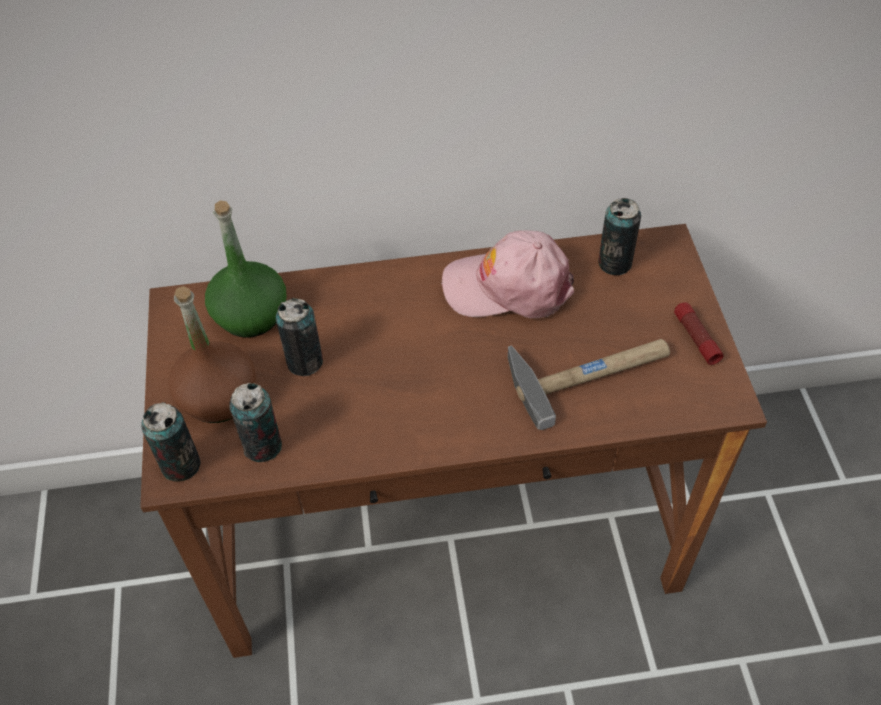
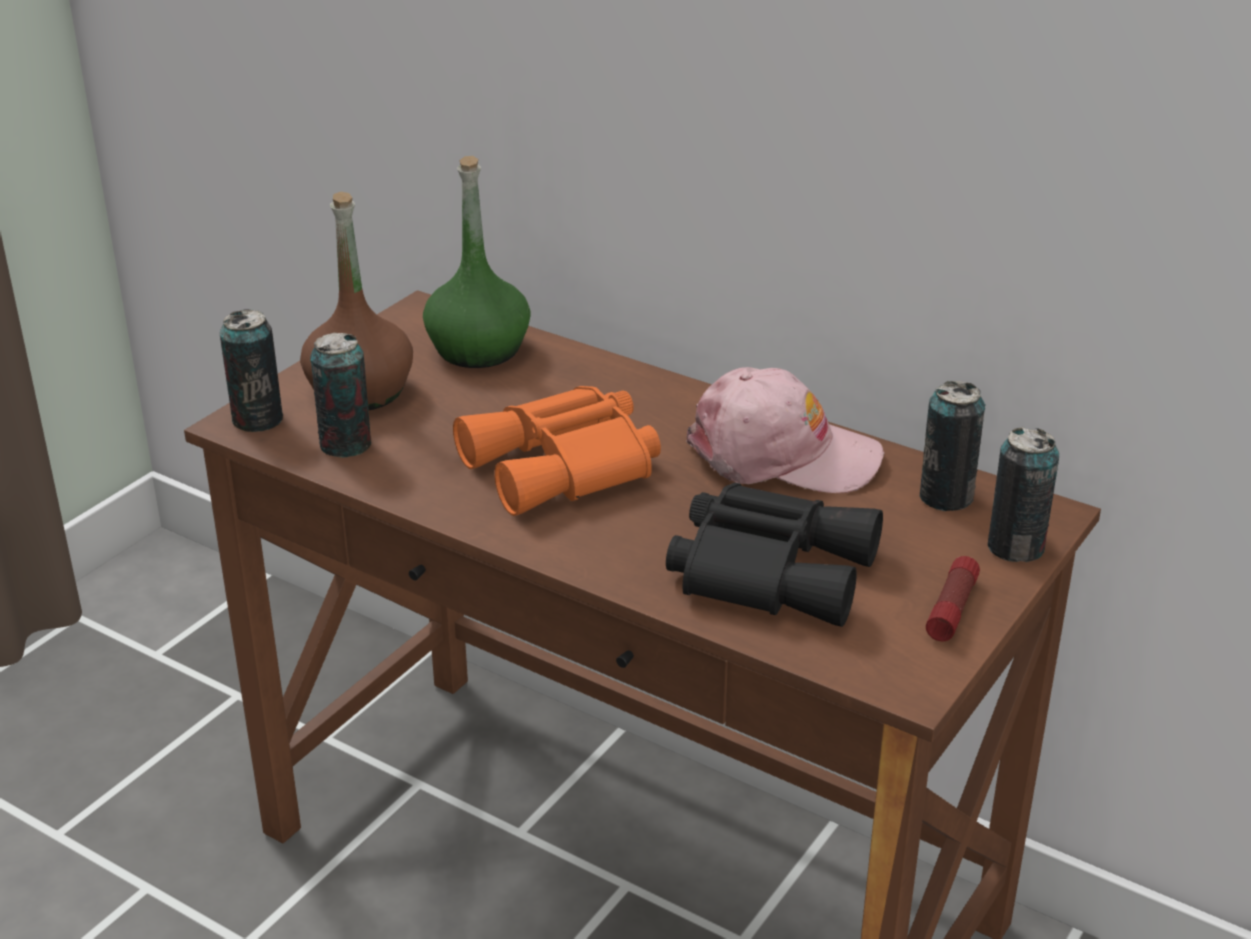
camera: 40 degrees right, 20 degrees down
can [276,298,323,376] -> can moved to [988,427,1059,562]
pink cap [441,230,574,318] -> pink cap turned 150 degrees clockwise [686,367,885,494]
hammer [508,339,670,430] -> black binoculars [666,483,883,627]
none -> orange binoculars [453,386,661,516]

